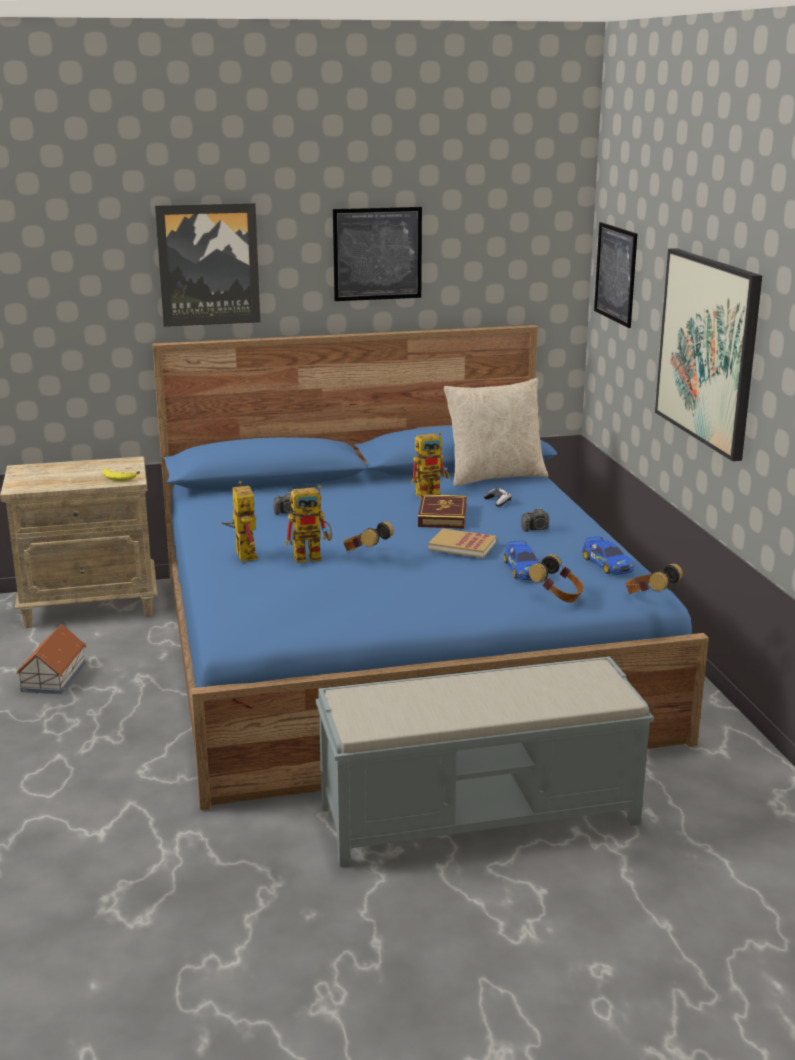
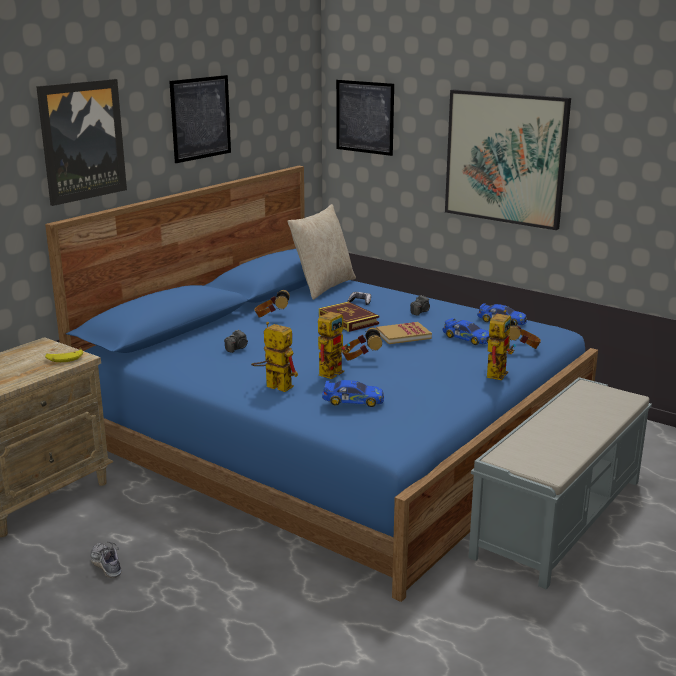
camera: 40 degrees left, 0 degrees up
toy house [16,624,86,694] -> shoe [89,542,122,578]
toy robot [411,431,450,499] -> toy robot moved to [487,310,516,380]
headphones [626,564,683,594] -> headphones moved to [255,290,290,318]
none -> toy car [322,380,384,407]

